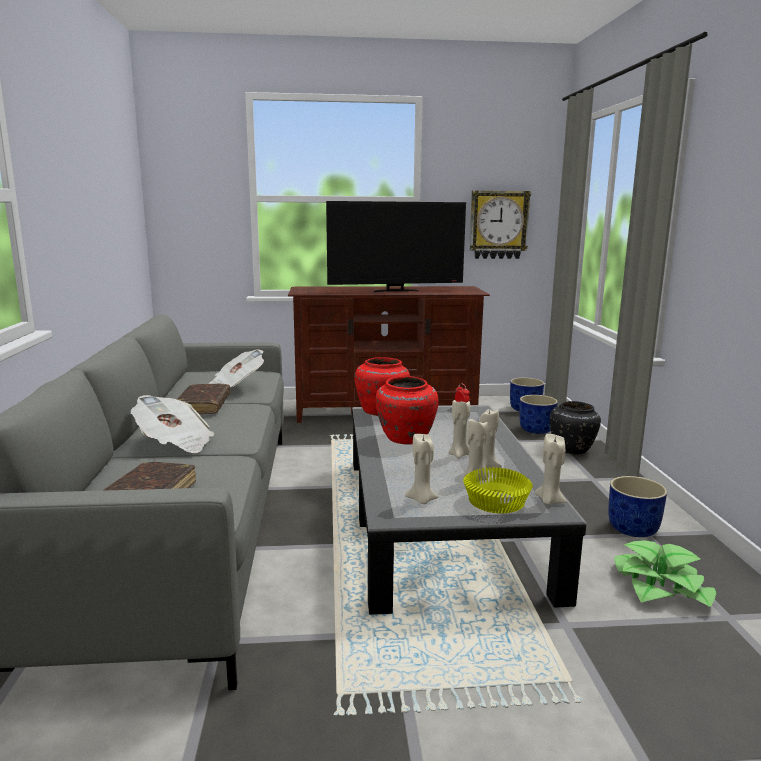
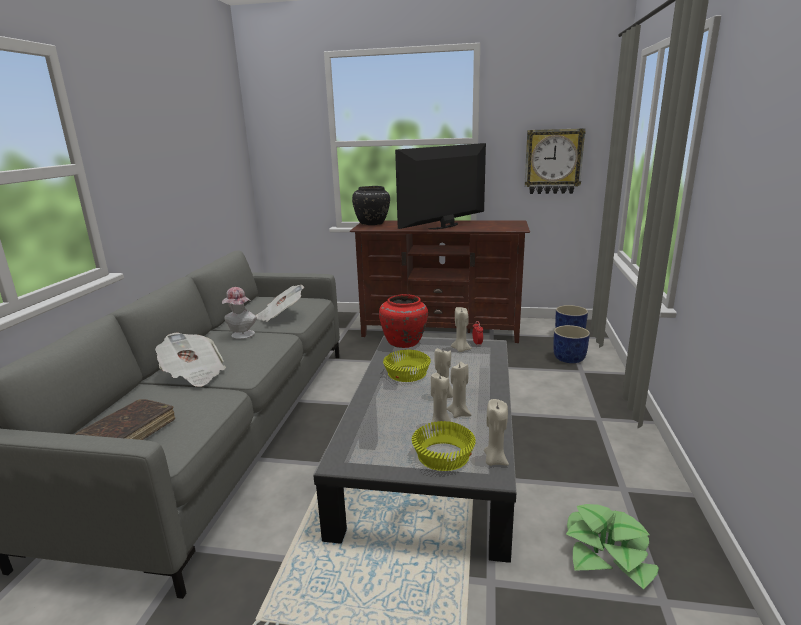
camera: 15 degrees right, 5 degrees up
brown book [177,384,230,414] -> hat [222,287,257,339]
television [326,201,466,292] -> television turned 135 degrees clockwise [395,143,486,229]
red vase [375,376,439,445] -> yellow bowl [383,350,431,382]
beige candle [405,434,439,504] -> beige candle moved to [451,307,472,352]
black vase [550,401,601,455] -> black vase moved to [352,186,390,225]
blue planter [608,476,667,537] -> none

